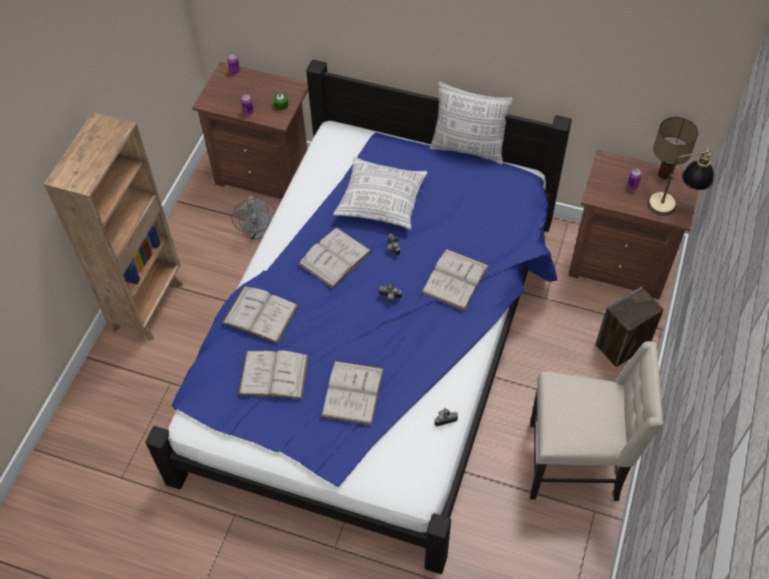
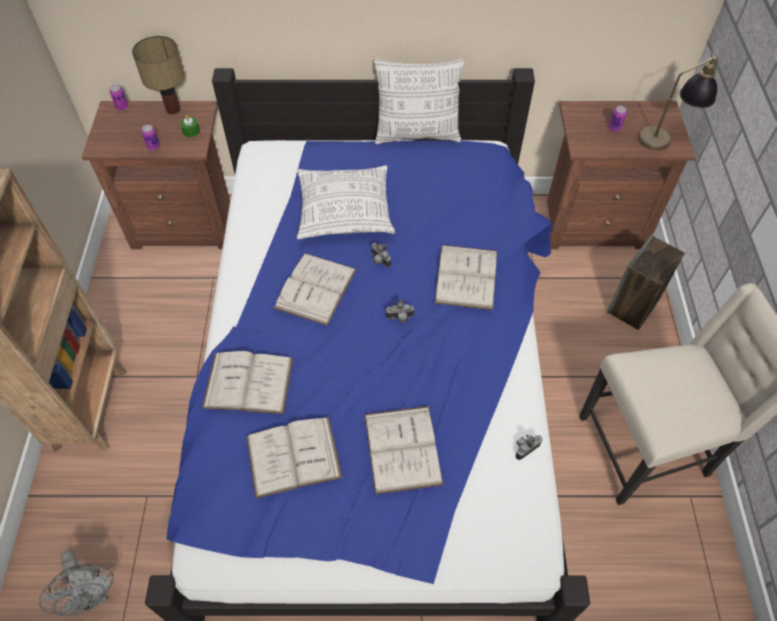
camera: 20 degrees left, 0 degrees up
grey fan [231,195,276,240] -> grey fan moved to [39,551,114,616]
table lamp [653,117,698,179] -> table lamp moved to [132,36,185,114]

